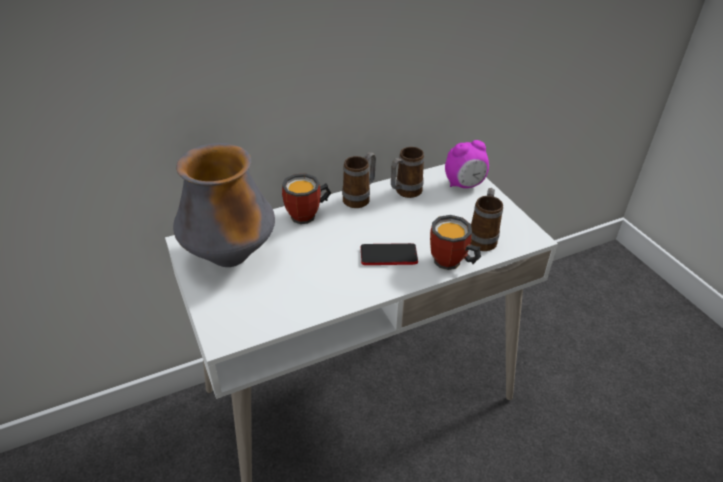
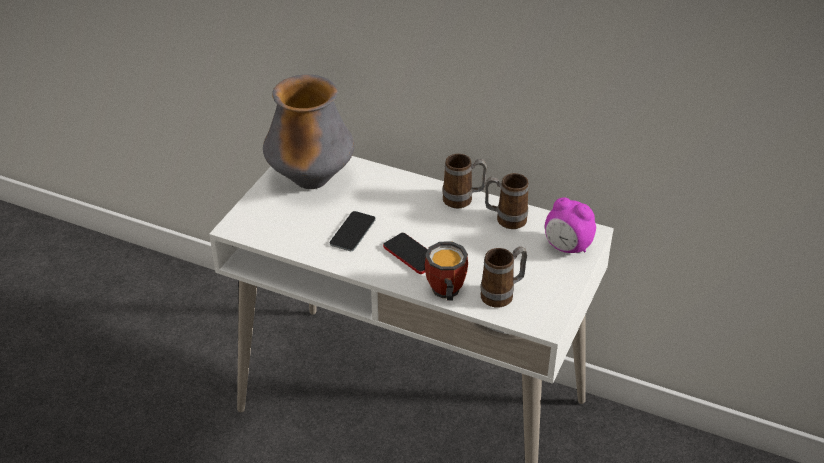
camera: 50 degrees right, 0 degrees up
mug [282,173,331,224] -> none
none -> phone [330,211,376,251]

